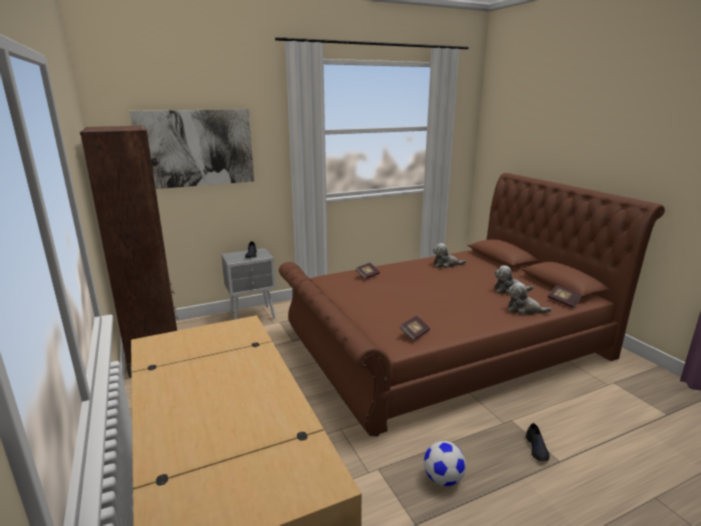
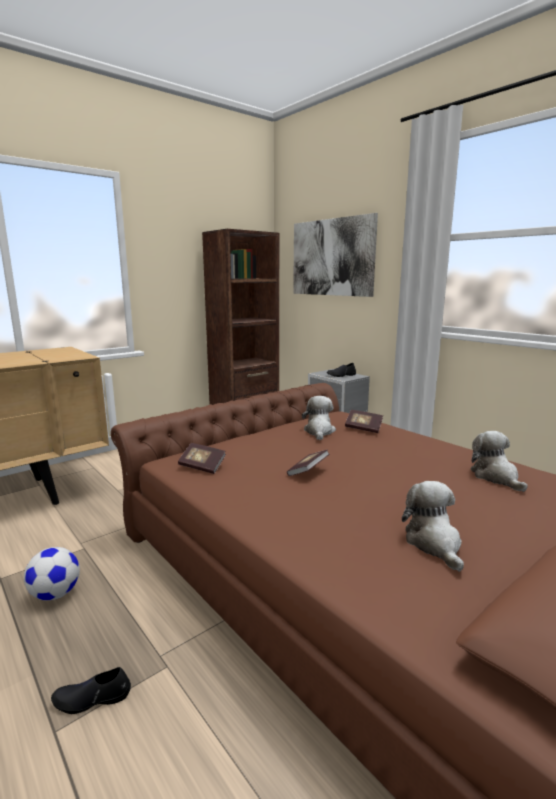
camera: 75 degrees right, 5 degrees down
plush toy [508,282,552,315] -> plush toy moved to [302,396,336,440]
book [548,285,582,308] -> book moved to [287,450,329,476]

